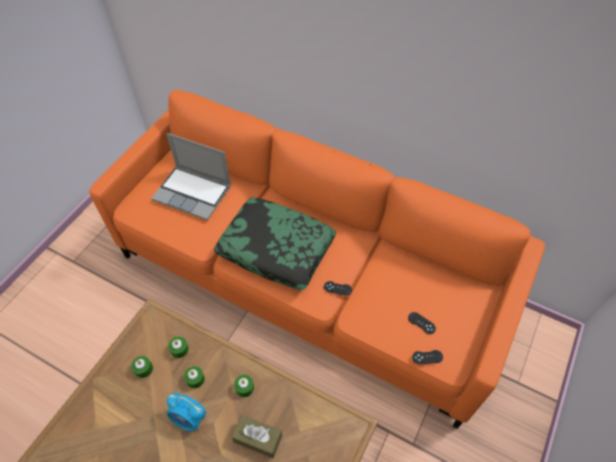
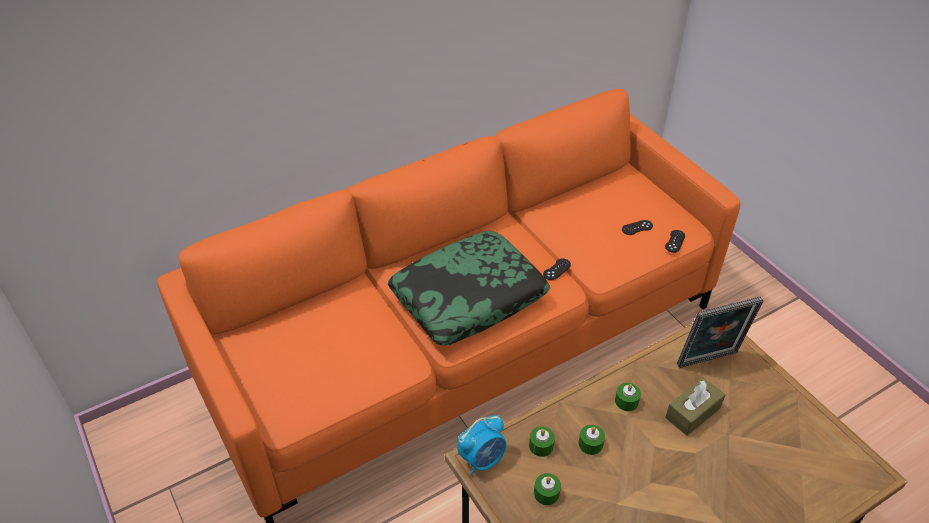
camera: 60 degrees left, 10 degrees down
laptop [151,133,231,221] -> none
alarm clock [167,393,206,431] -> alarm clock moved to [458,415,506,475]
none -> picture frame [677,296,763,368]

